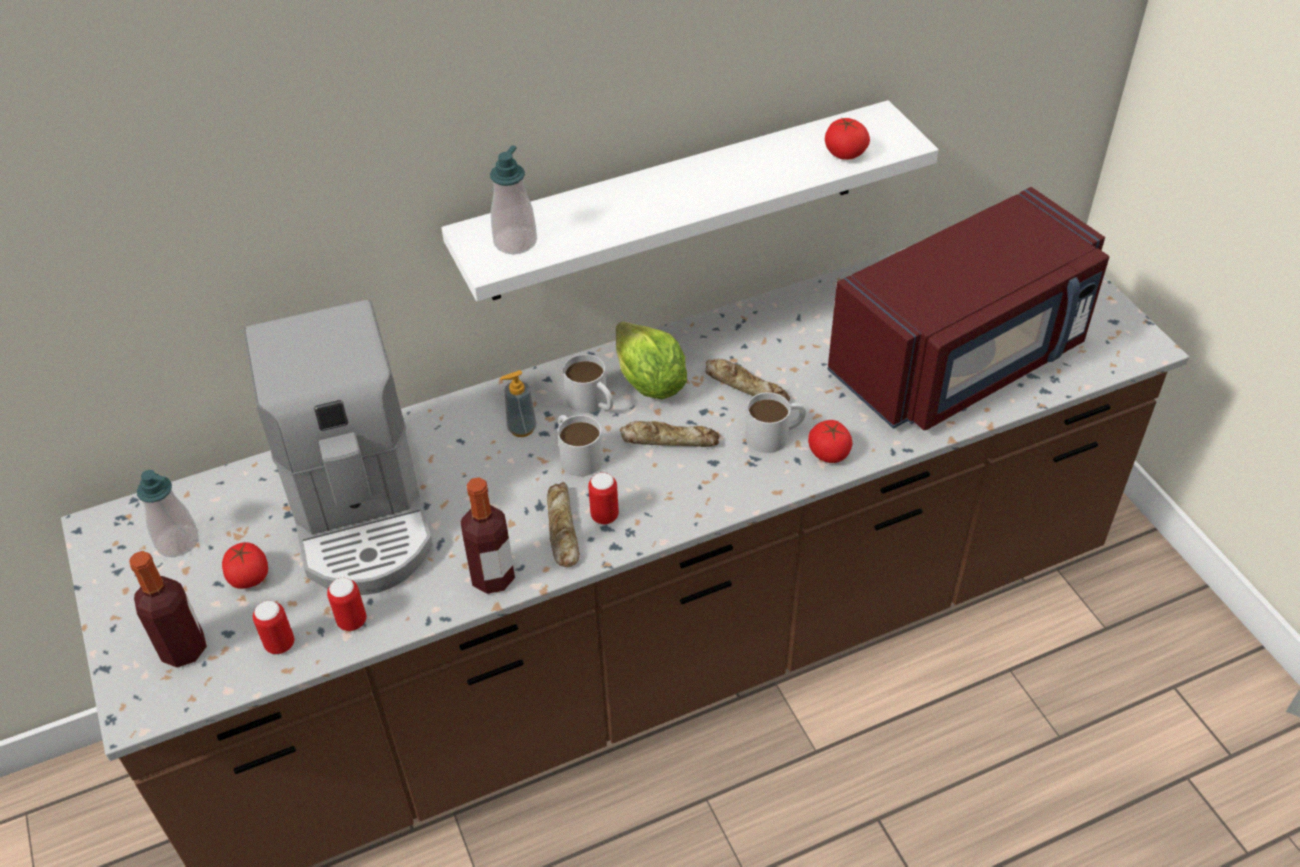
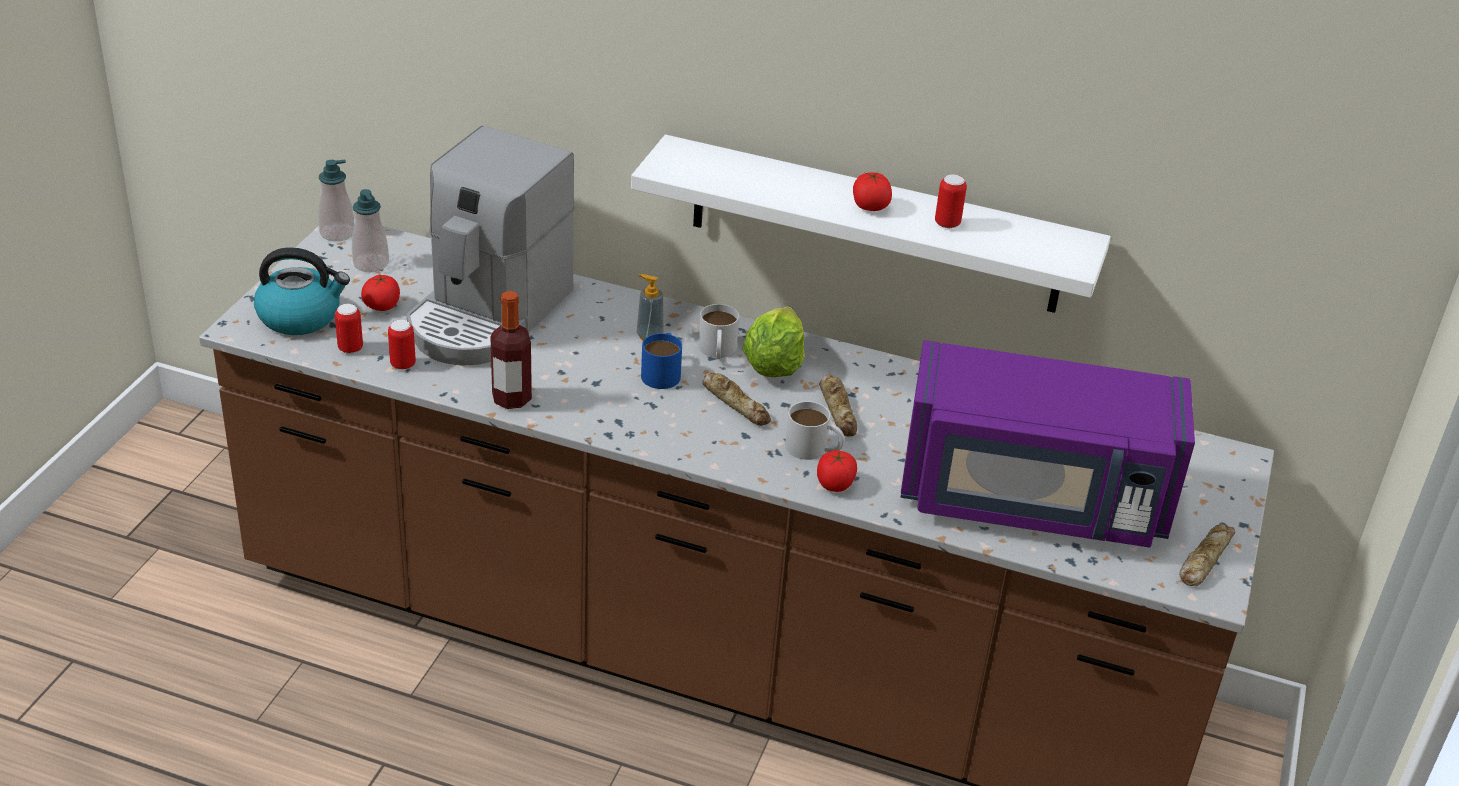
camera: 40 degrees right, 10 degrees down
bottle [129,551,207,668] -> kettle [254,247,350,335]
soap dispenser [490,145,537,254] -> soap dispenser moved to [318,159,354,241]
bread [547,482,580,567] -> bread moved to [1180,524,1235,586]
white mug [557,415,603,476] -> blue mug [641,333,682,389]
can [588,472,619,524] -> can moved to [935,174,967,228]
tomato [825,117,870,160] -> tomato moved to [853,172,892,211]
red microwave [827,187,1109,430] -> purple microwave [900,340,1195,548]

